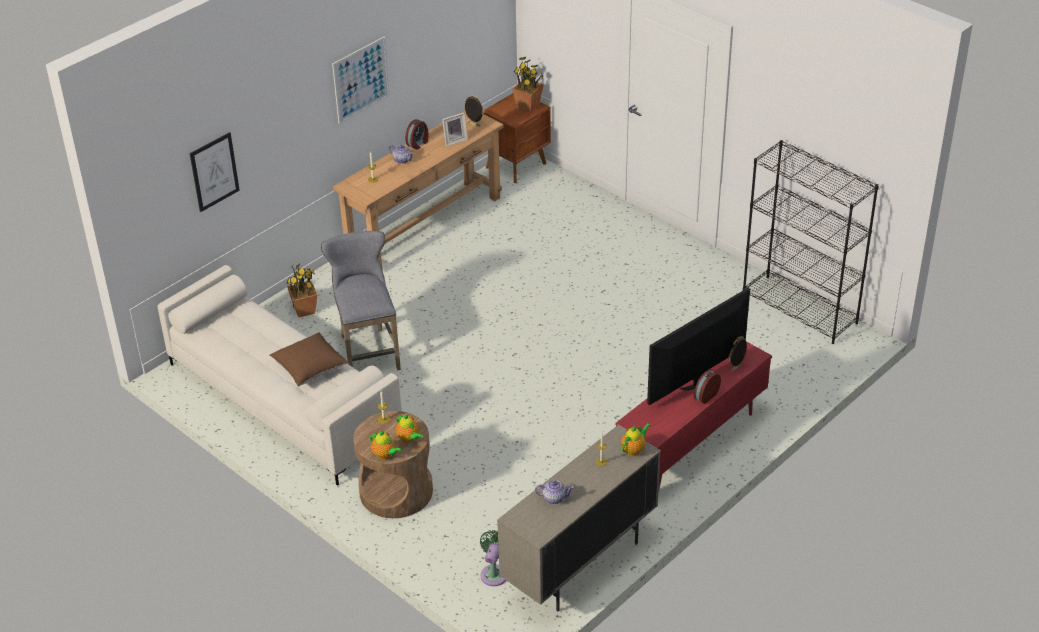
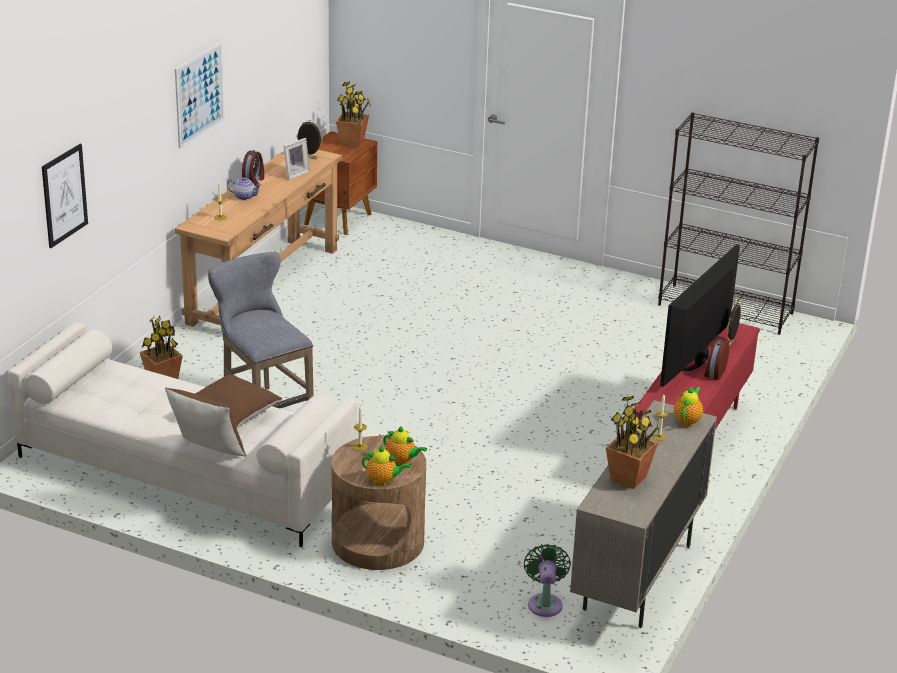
camera: 20 degrees left, 10 degrees down
teapot [535,480,574,504] -> potted plant [606,396,660,489]
none -> brown pillow [165,388,246,457]

